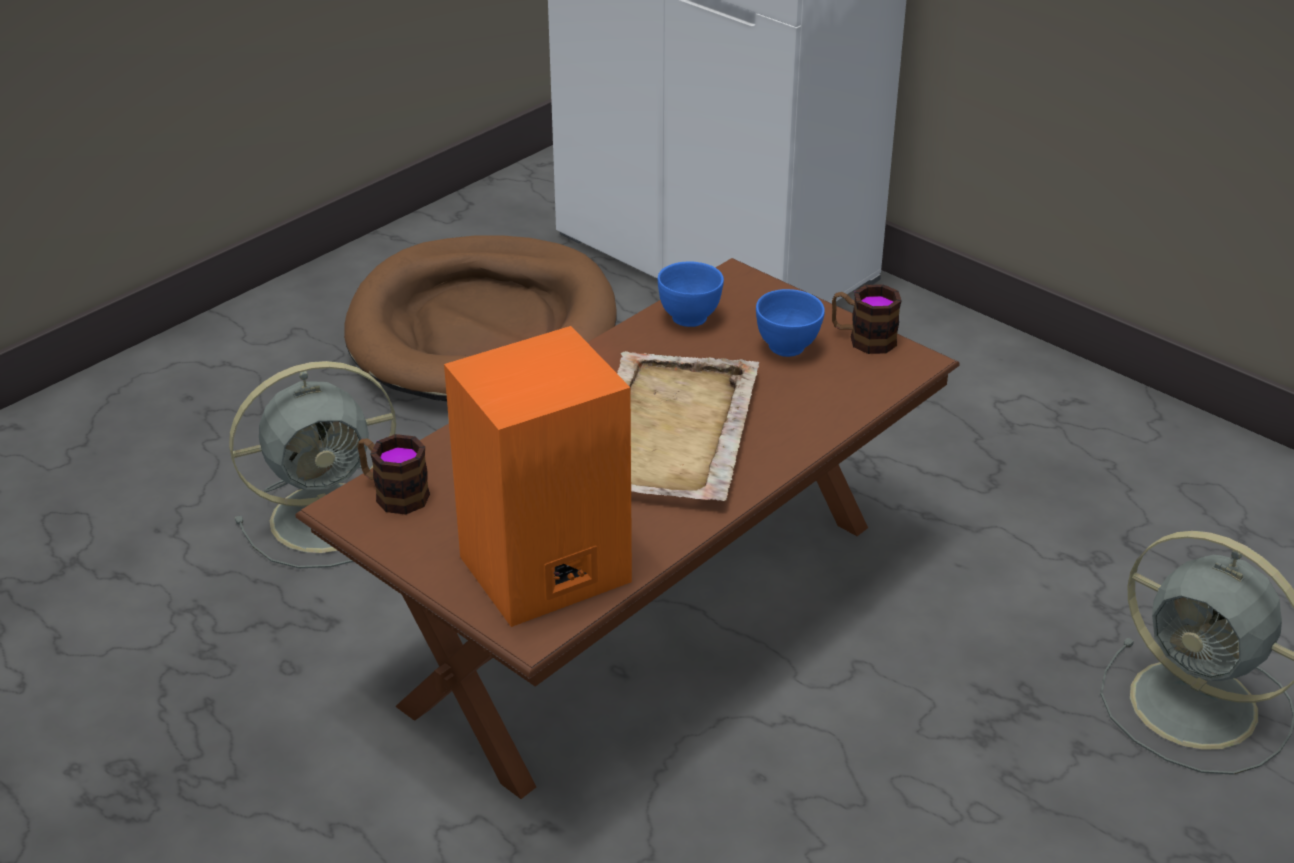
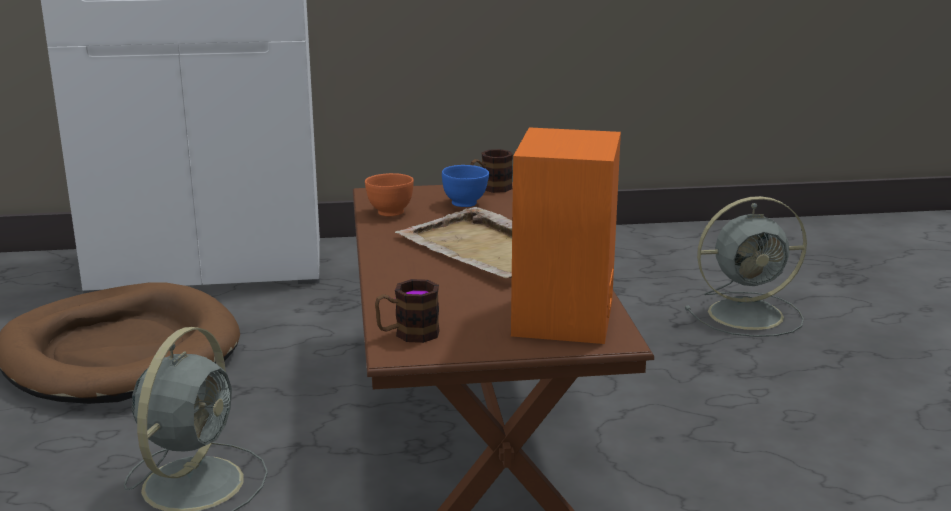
camera: 50 degrees left, 15 degrees down
blue bowl [658,262,724,327] -> orange bowl [365,173,414,216]

